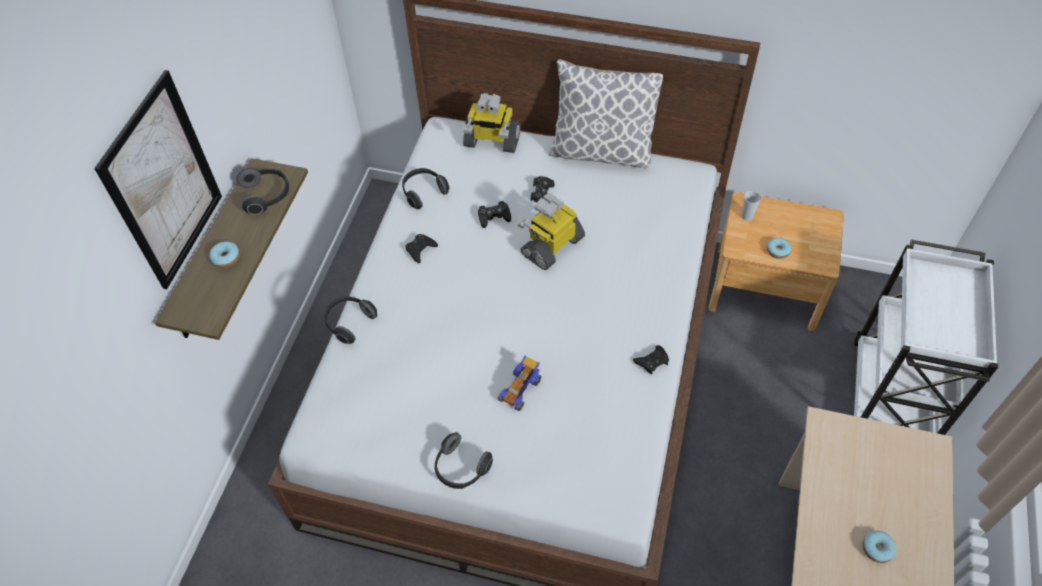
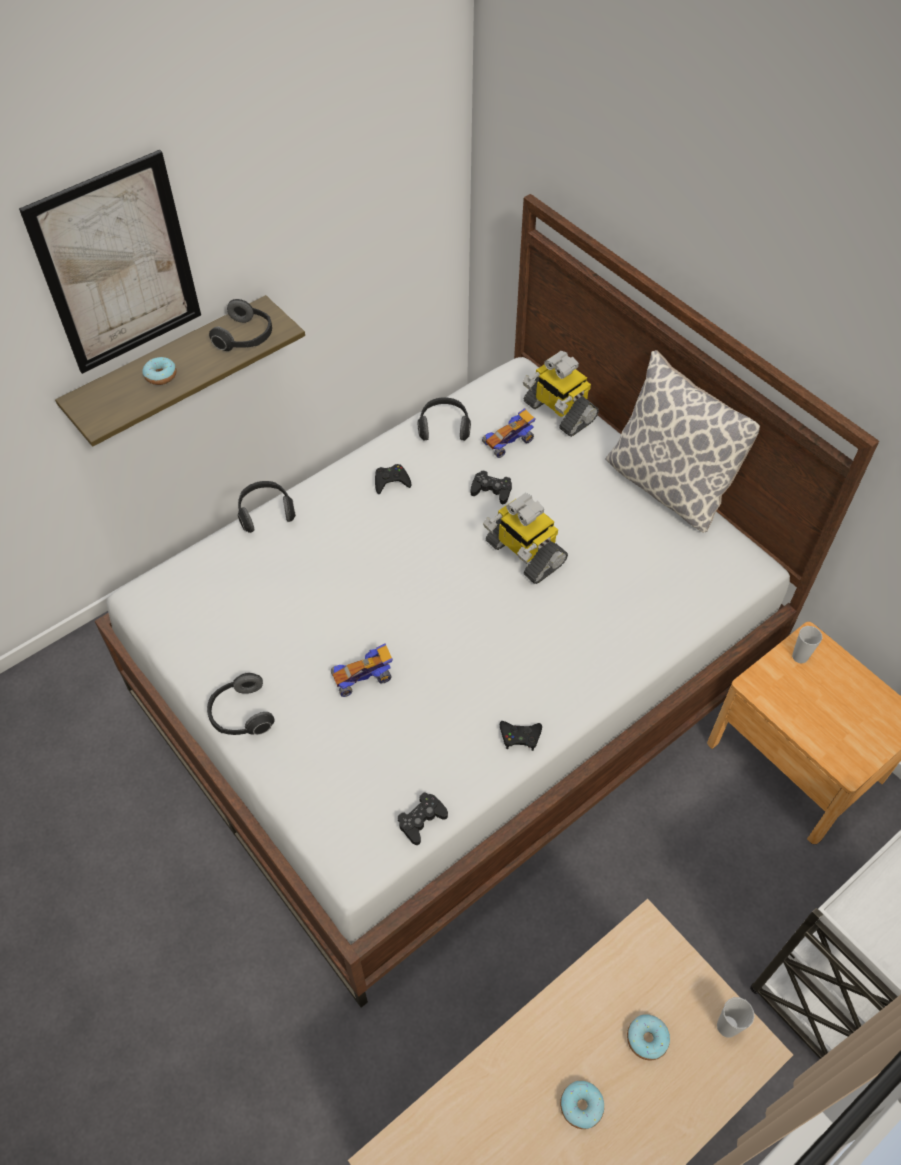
camera: 35 degrees right, 0 degrees up
toy robot [517,193,585,270] -> toy robot turned 120 degrees counterclockwise [483,493,568,584]
black game controller [531,176,554,203] -> black game controller moved to [398,792,448,845]
donut [767,238,791,259] -> donut moved to [627,1014,670,1060]
none -> toy car [482,408,536,458]
none -> cup [717,997,755,1038]

